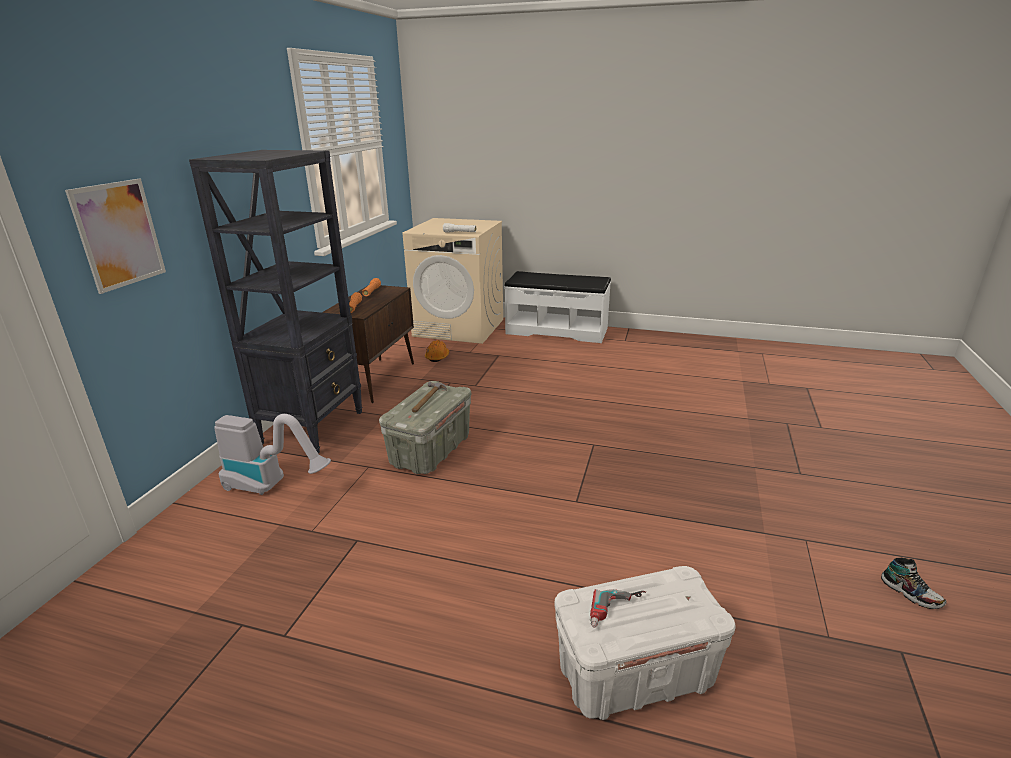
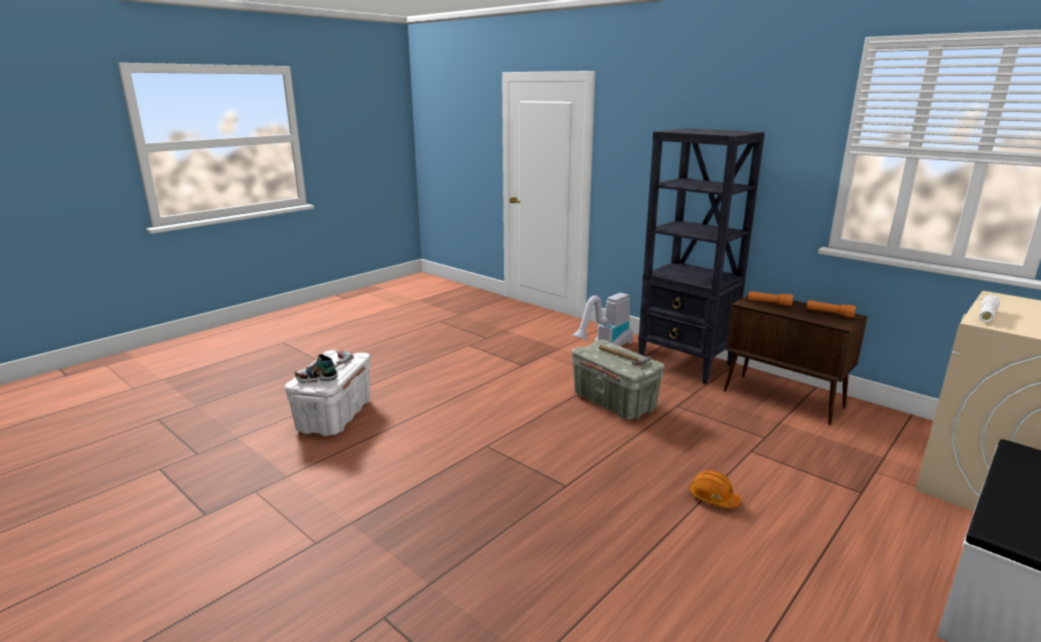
camera: 115 degrees right, 5 degrees down
picture [65,179,166,294] -> none
orange hard hat [425,340,449,362] -> orange hard hat moved to [689,470,741,508]
shoe [881,558,947,609] -> shoe moved to [295,354,338,383]

